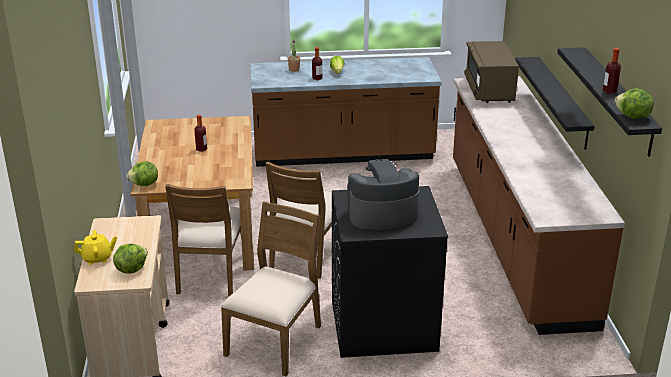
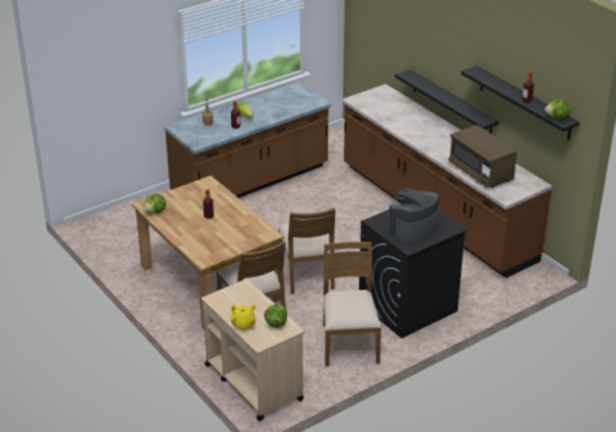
camera: 30 degrees left, 5 degrees up
yellow teapot [74,230,117,265] -> yellow teapot turned 90 degrees clockwise [231,304,256,331]
lettuce [126,161,158,186] -> lettuce moved to [143,194,166,214]
brown microwave [464,41,519,103] -> brown microwave moved to [448,125,517,188]

